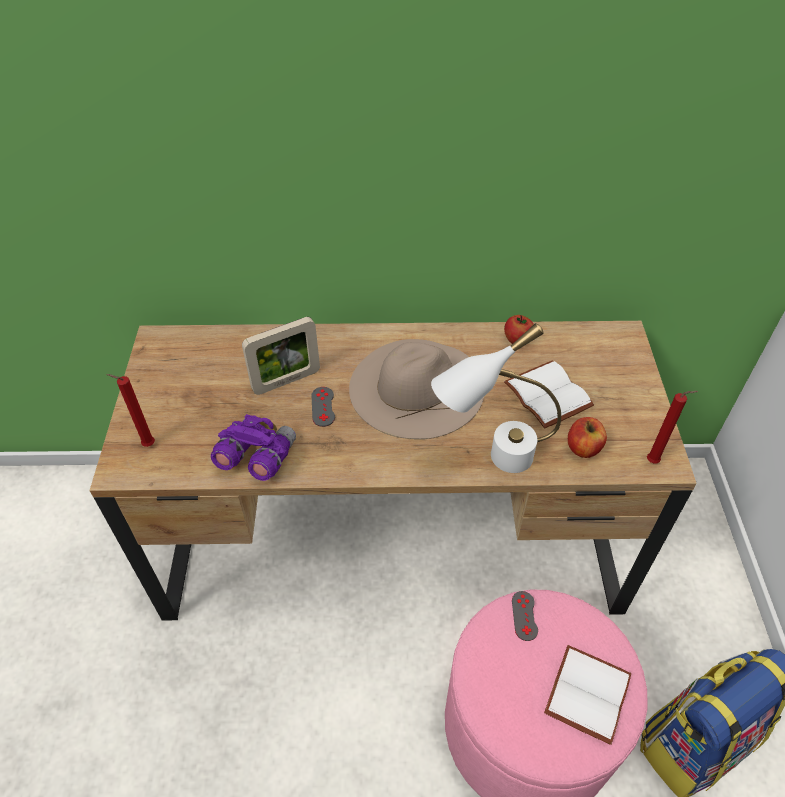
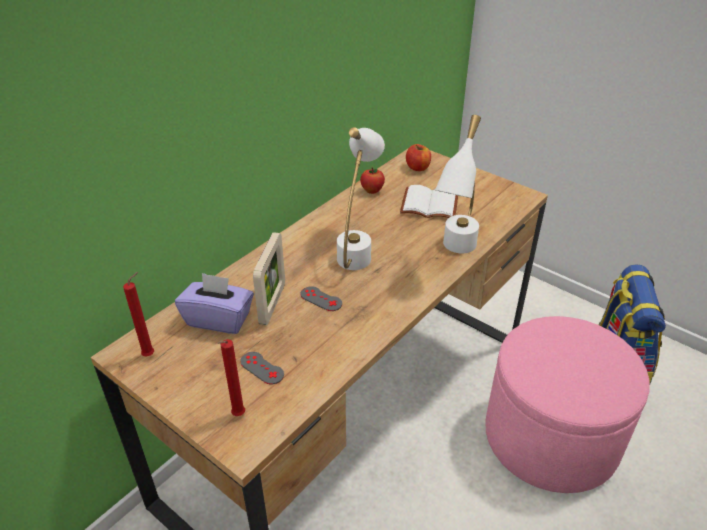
camera: 50 degrees left, 10 degrees down
purple binoculars [211,414,296,481] -> none
beige hat [349,339,484,439] -> white table lamp [337,127,385,270]
grey game controller [512,591,538,641] -> grey game controller moved to [240,352,284,384]
white book [544,645,631,745] -> none
apple [568,417,607,458] -> apple moved to [406,144,431,171]
red candle [647,391,698,464] -> red candle moved to [123,272,154,357]
none -> purple tissue box [175,273,254,334]

